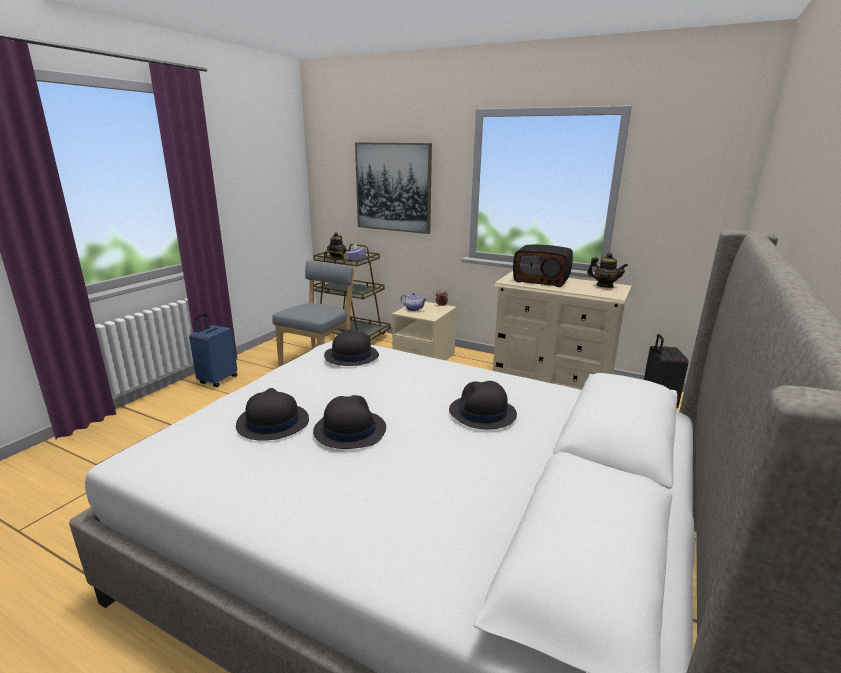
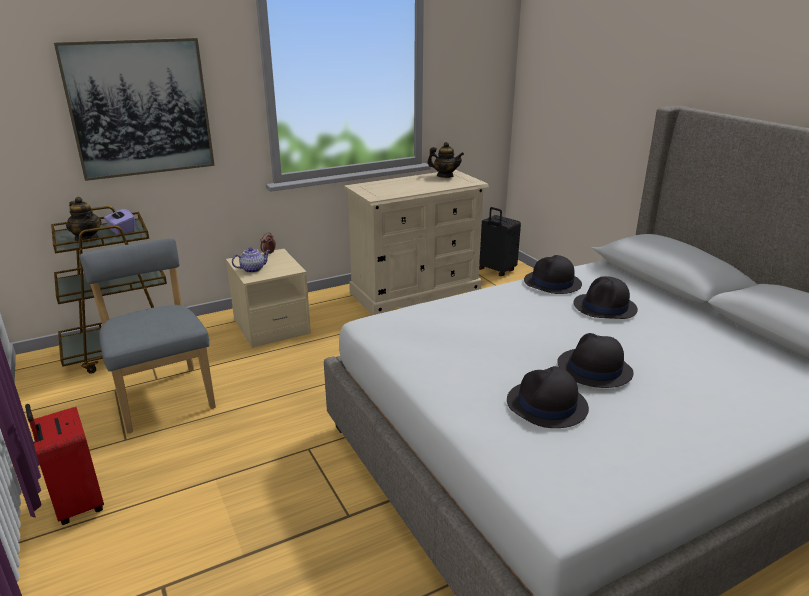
camera: 55 degrees left, 5 degrees up
blue suitcase [189,313,238,387] -> red suitcase [25,404,104,525]
black hat [324,329,379,366] -> black hat moved to [524,255,582,294]
radio [513,245,573,287] -> none
teapot [587,253,628,288] -> teapot turned 45 degrees clockwise [427,142,464,178]

